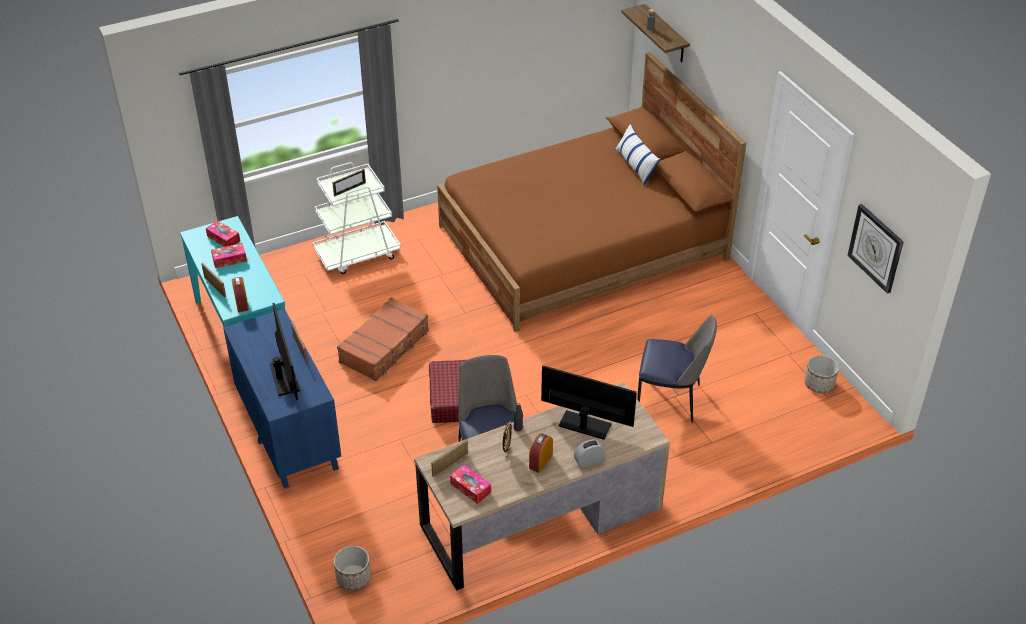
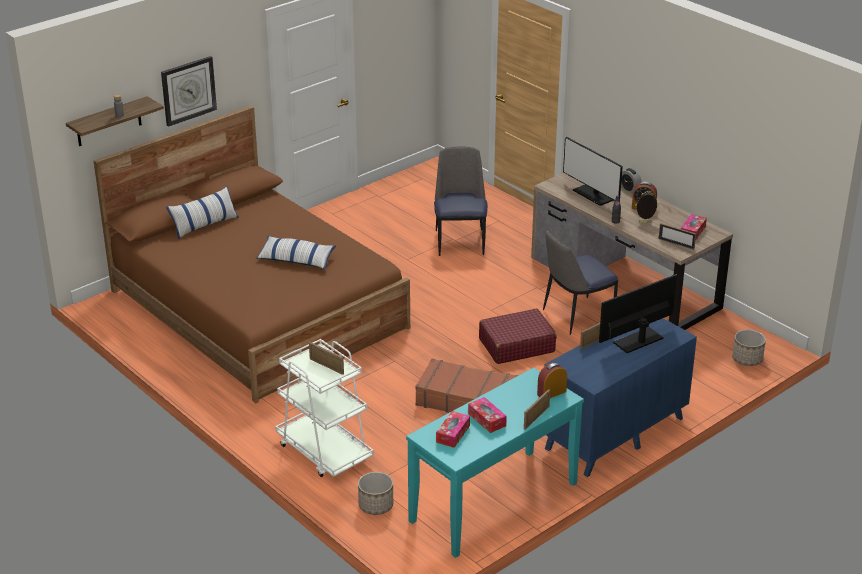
camera: 105 degrees left, 10 degrees down
monitor [541,365,637,440] -> monitor turned 45 degrees counterclockwise [563,137,623,206]
planter [804,355,839,393] -> planter moved to [358,472,393,515]
wall clock [847,204,904,294] -> wall clock moved to [161,56,217,127]
none -> pillow [256,236,336,269]

